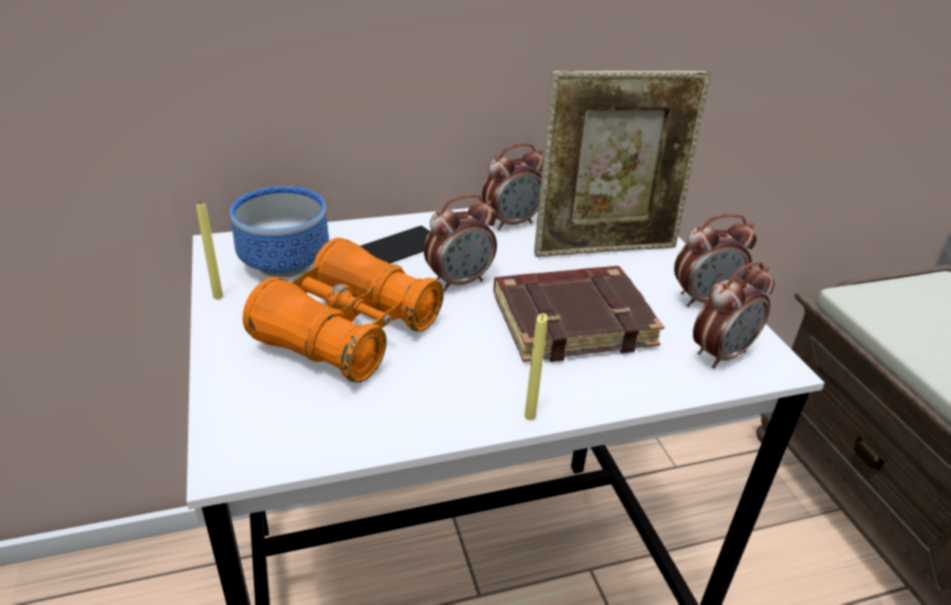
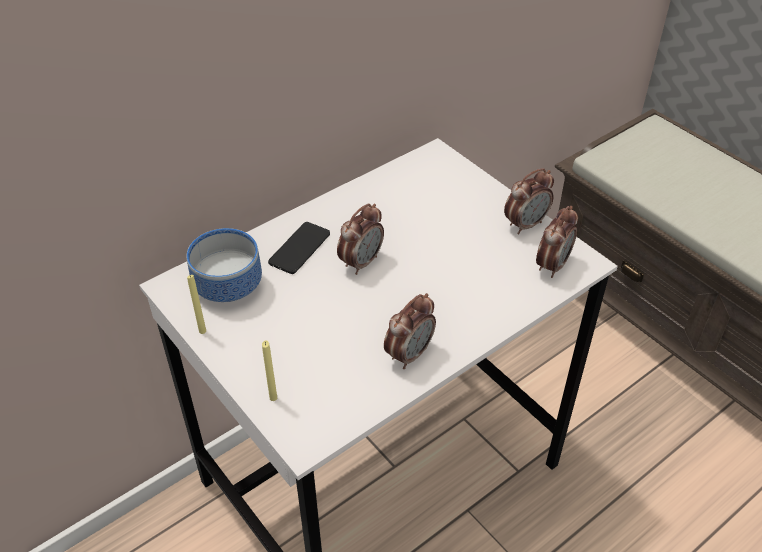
camera: 20 degrees left, 10 degrees up
orange binoculars [243,238,444,383] -> none
alarm clock [482,143,543,230] -> alarm clock moved to [384,293,436,369]
brown book [493,266,664,362] -> none
yellow candle [524,313,548,420] -> yellow candle moved to [262,340,277,401]
picture frame [534,70,711,257] -> none

